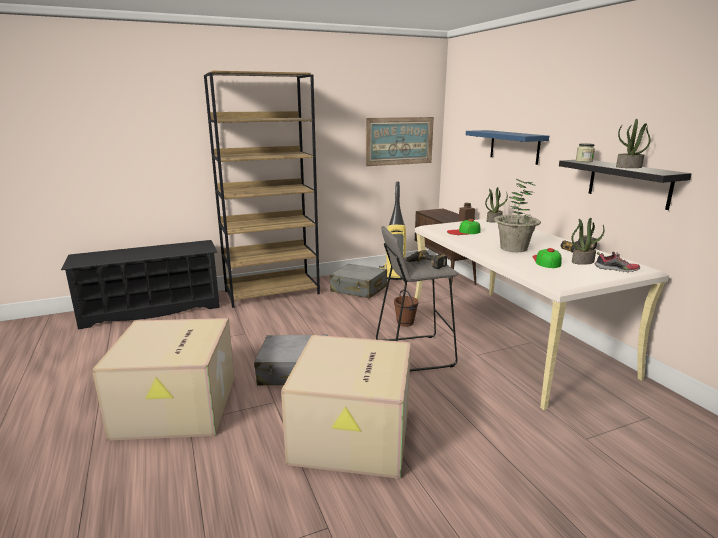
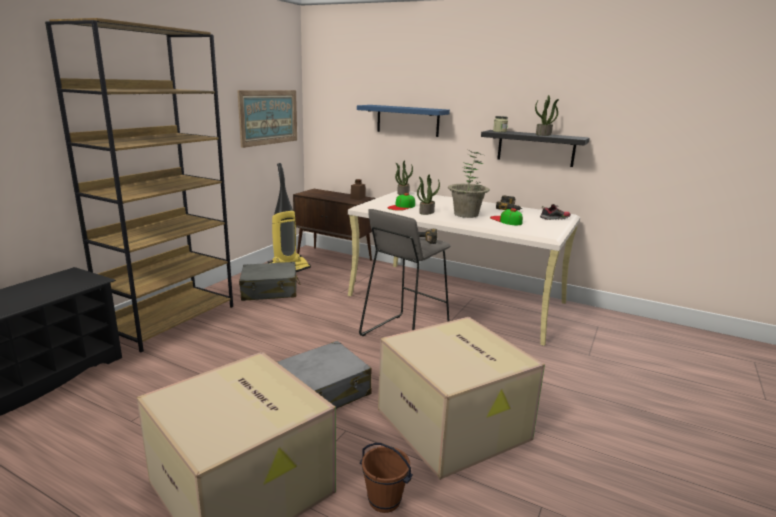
camera: 40 degrees left, 0 degrees up
brown bucket [394,289,419,327] -> brown bucket moved to [360,443,413,513]
potted plant [571,218,604,265] -> potted plant moved to [417,174,440,215]

